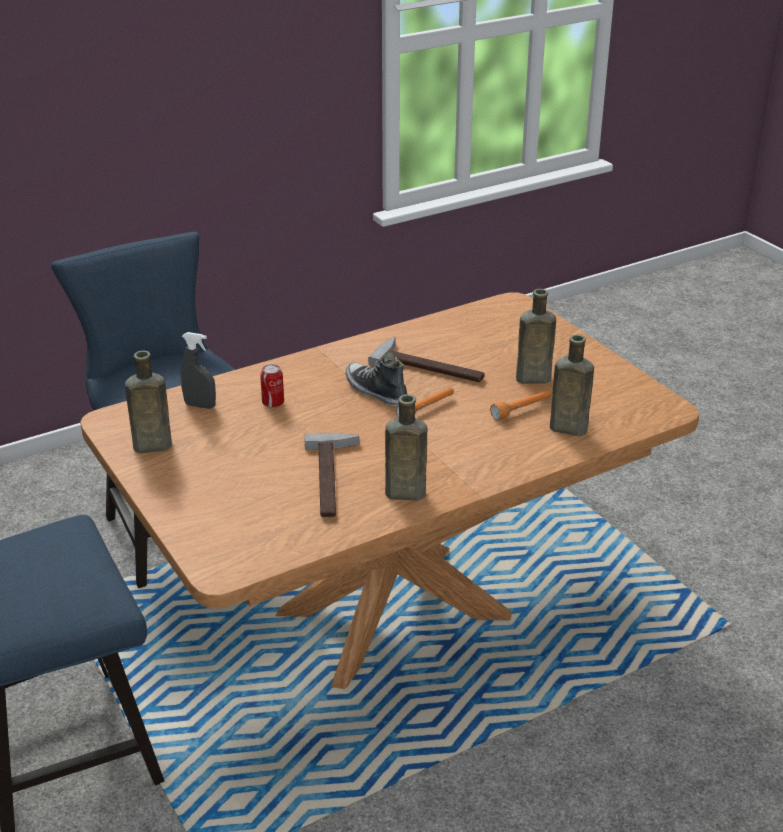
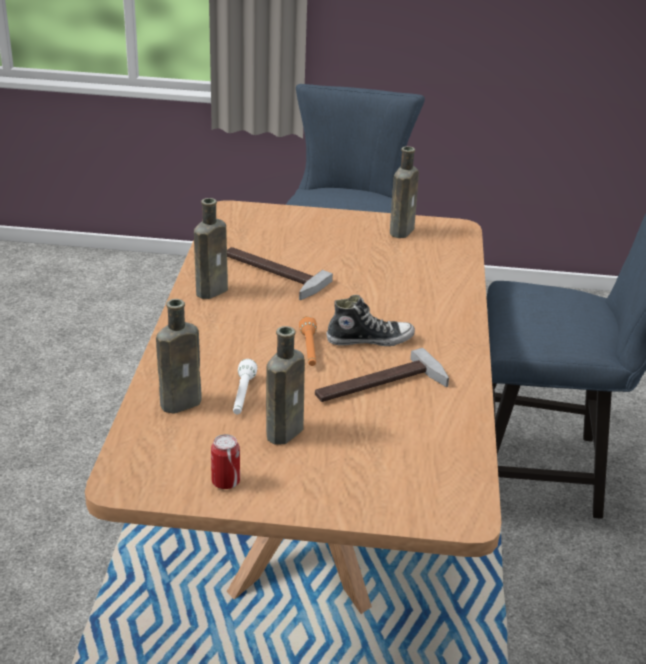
camera: 125 degrees right, 0 degrees up
grey spray bottle [180,332,216,409] -> none
can [260,364,284,408] -> can moved to [211,434,240,489]
orange flashlight [490,390,552,420] -> white flashlight [233,359,258,414]

